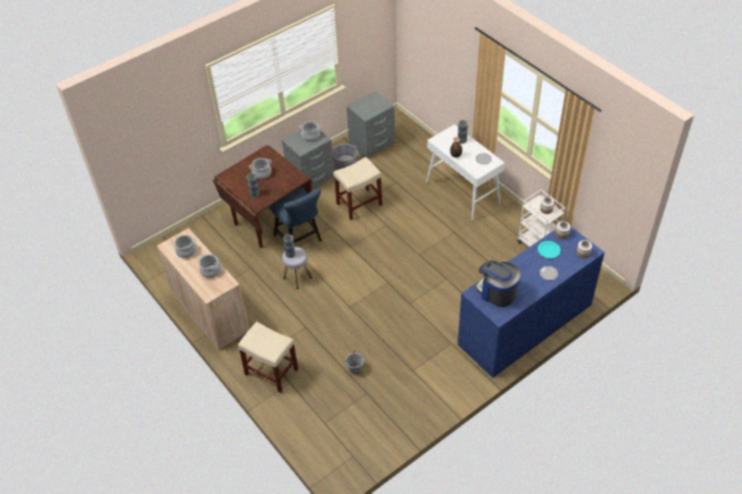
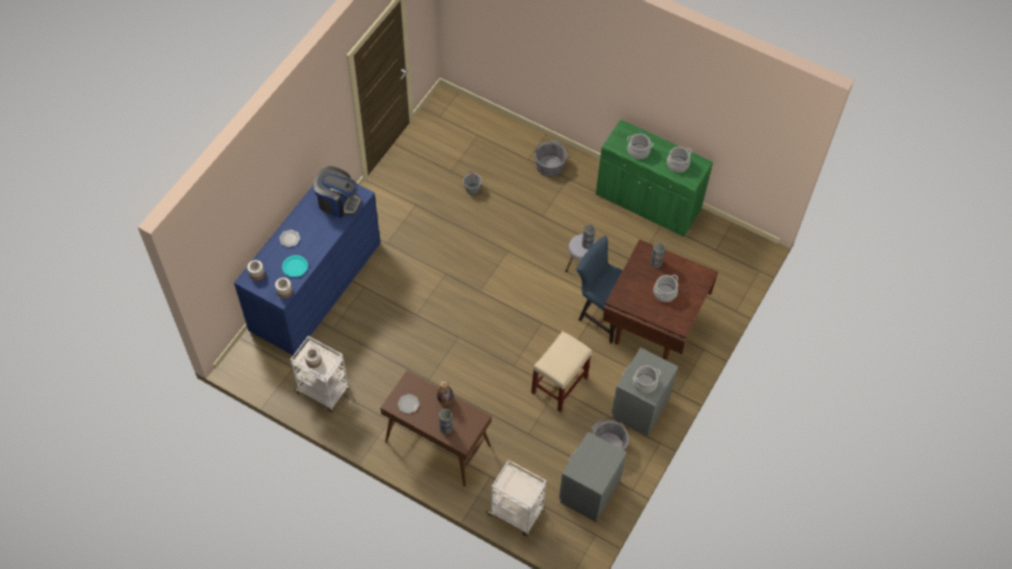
camera: 155 degrees right, 10 degrees up
beige cabinet [157,228,249,350] -> green cabinet [596,119,713,237]
beige stool [238,322,298,393] -> grey bucket [534,140,568,177]
white console table [426,124,505,221] -> brown console table [380,370,491,487]
none -> white cart [485,460,546,536]

